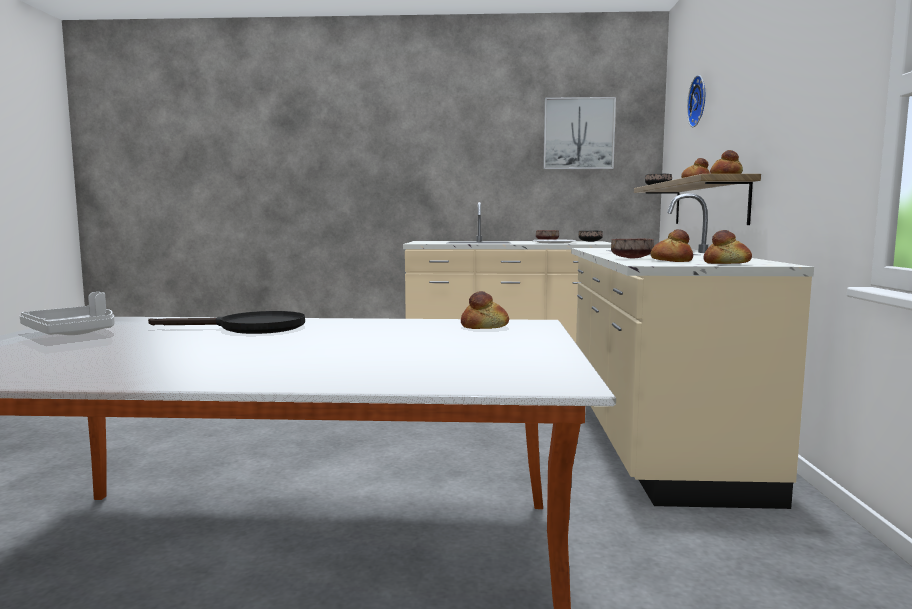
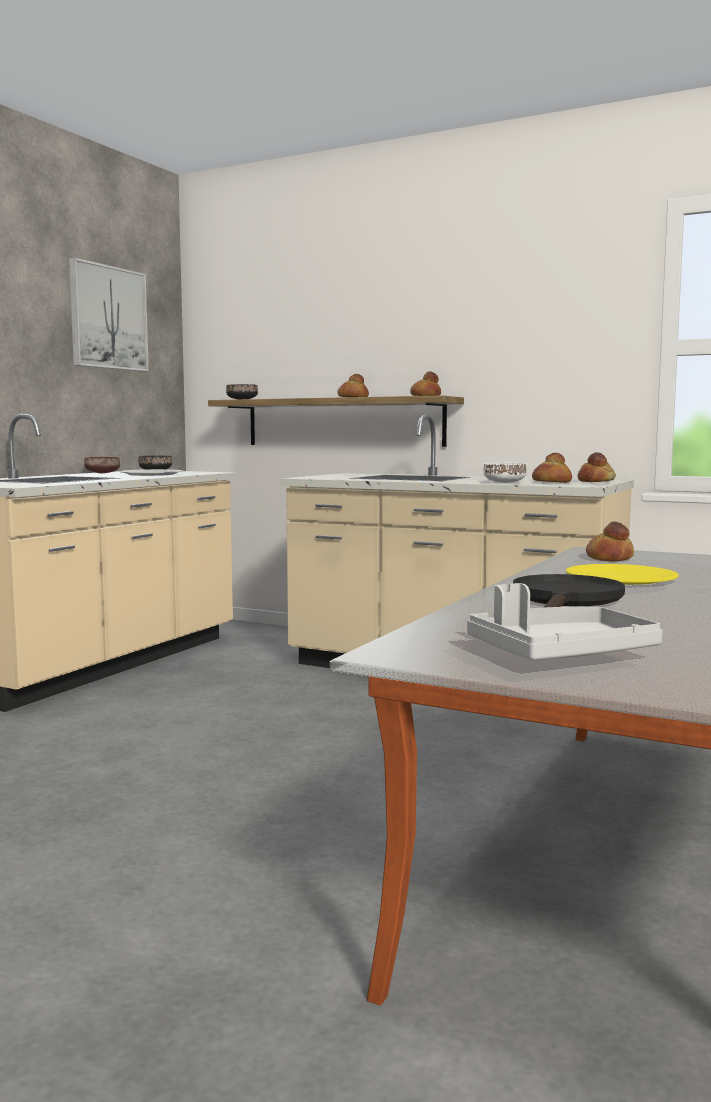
camera: 65 degrees left, 0 degrees up
brown bowl [611,238,654,258] -> white bowl [484,462,526,483]
wall clock [687,75,705,127] -> none
none -> yellow plate [566,564,679,585]

